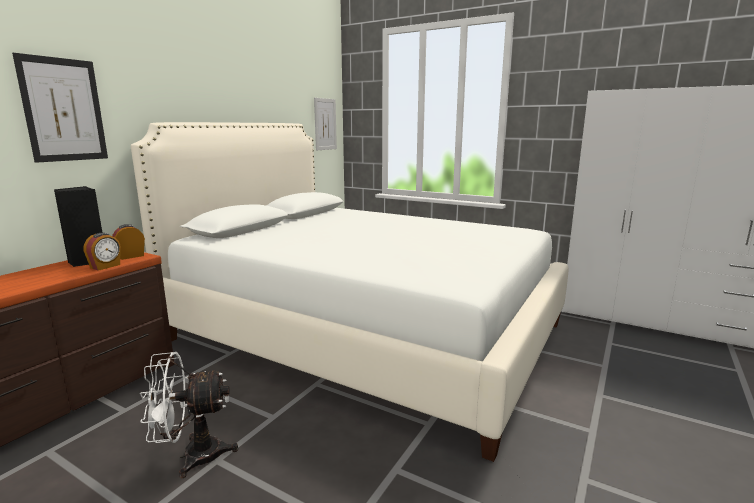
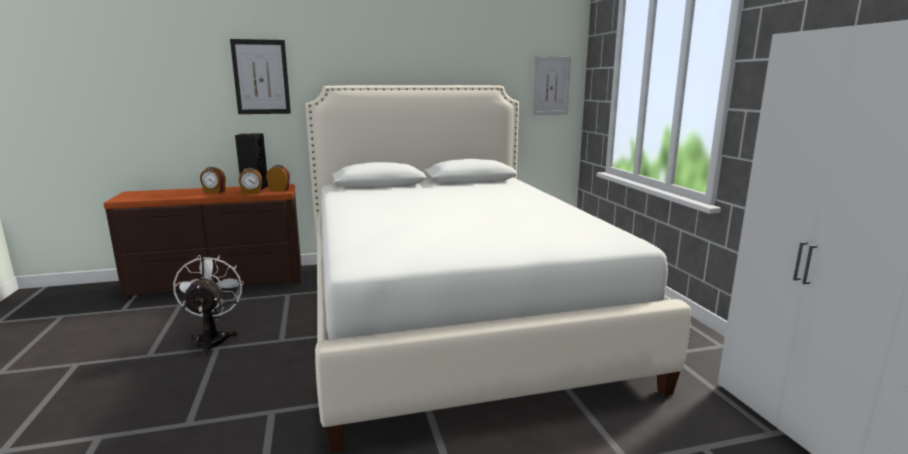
camera: 45 degrees right, 0 degrees up
white fan [140,352,238,479] -> white fan turned 45 degrees clockwise [173,255,244,356]
none -> alarm clock [200,167,226,194]

